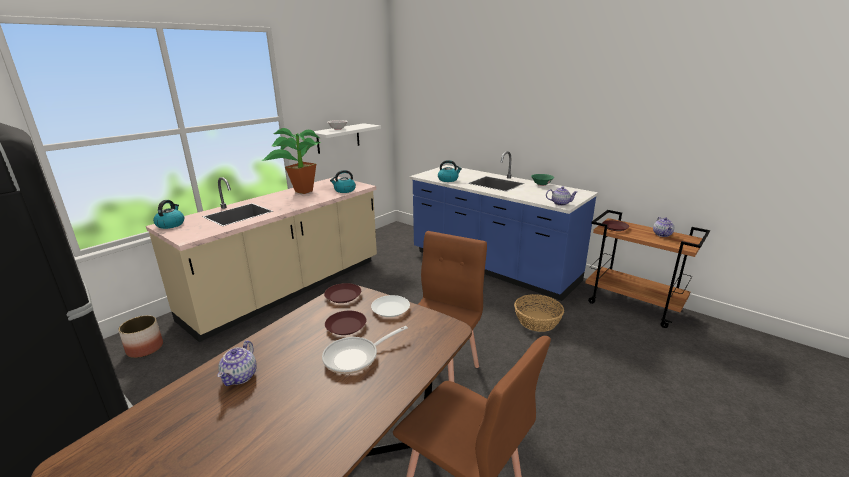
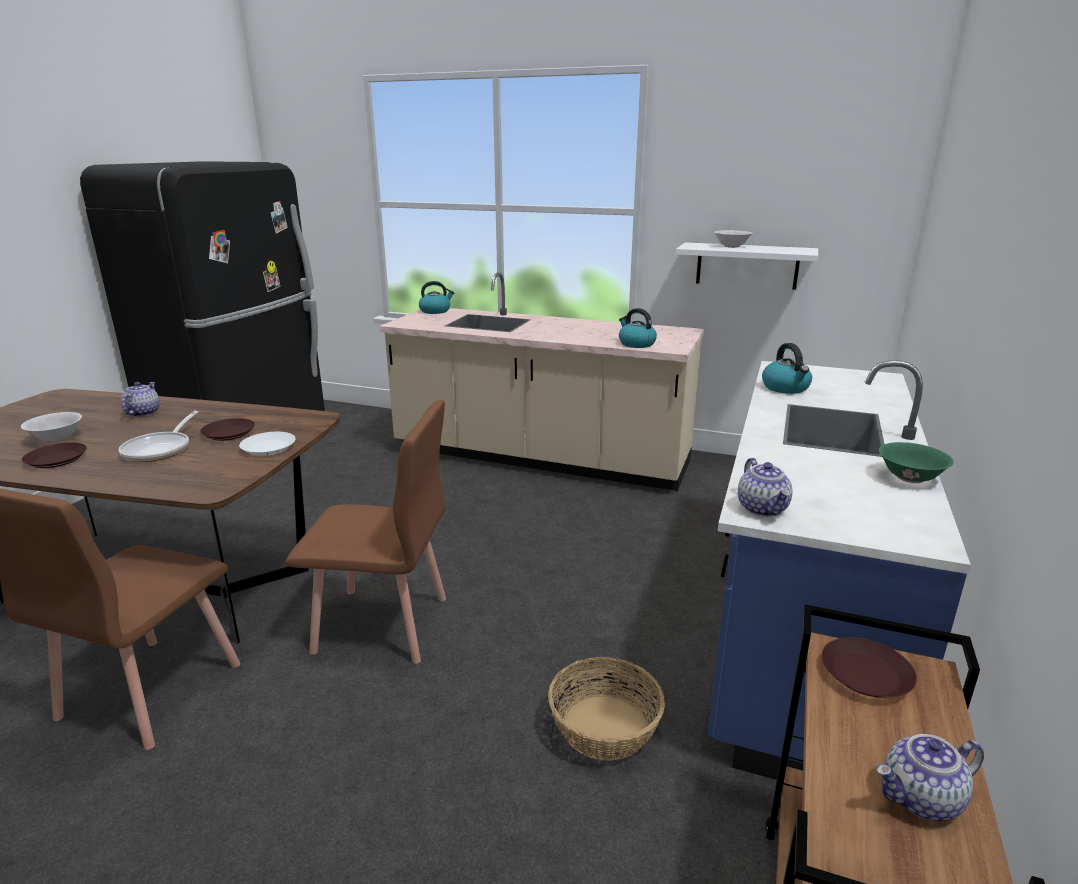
camera: 70 degrees right, 0 degrees up
planter [118,315,163,358] -> none
teapot [217,341,257,386] -> teapot turned 105 degrees clockwise [121,382,160,417]
potted plant [262,128,321,194] -> none
frying pan [322,326,408,374] -> frying pan turned 120 degrees counterclockwise [118,411,198,462]
brown plate [324,283,361,303] -> brown plate moved to [22,442,87,468]
none -> white bowl [21,412,82,442]

